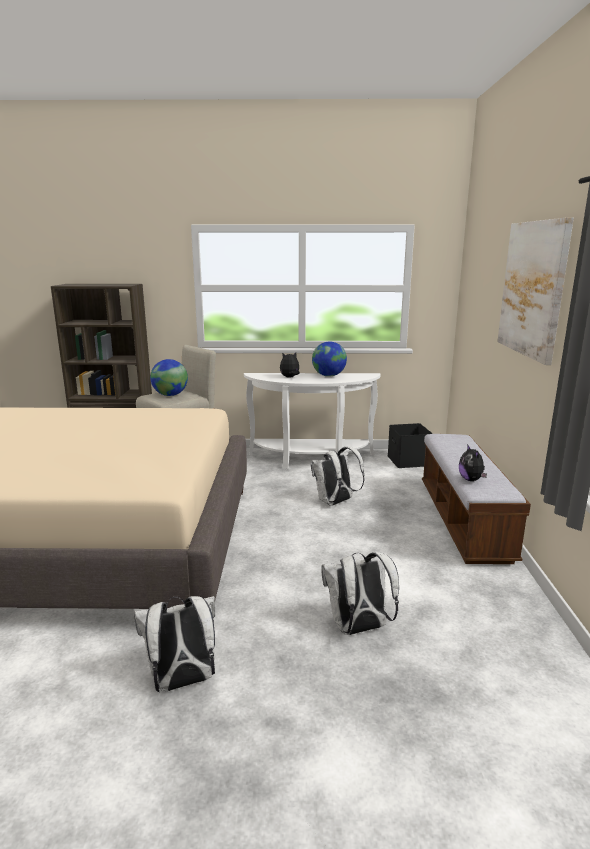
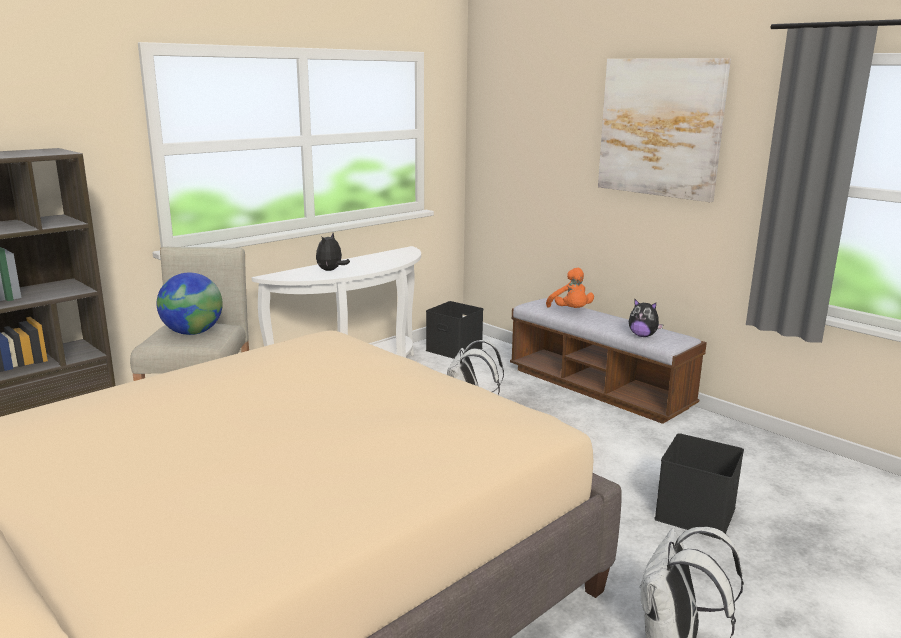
camera: 45 degrees left, 0 degrees up
globe [312,342,347,377] -> none
white backpack [321,552,399,635] -> black storage box [654,433,744,540]
none -> orange plush toy [546,268,594,308]

